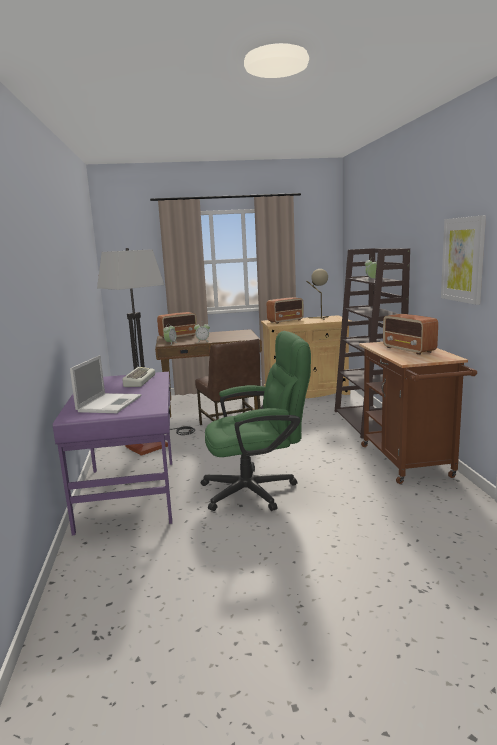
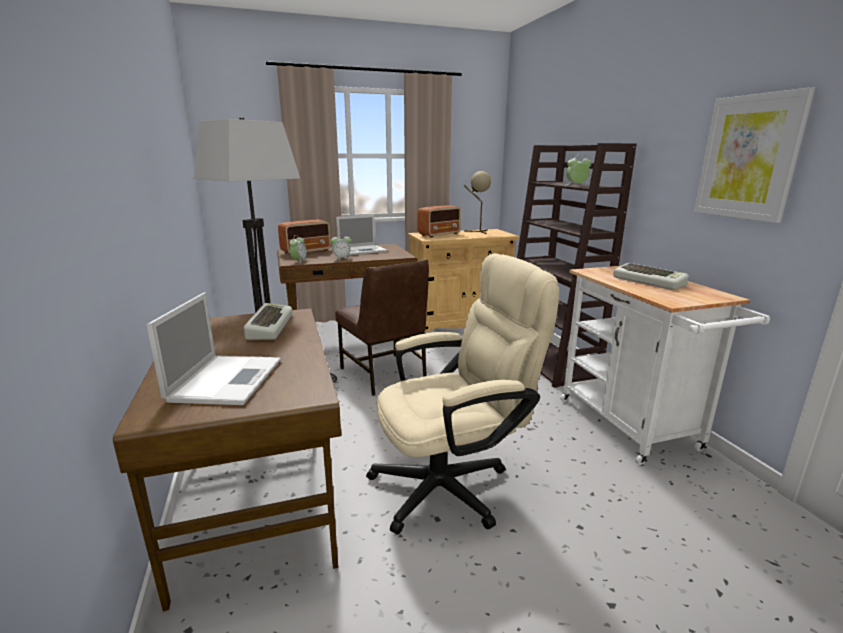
camera: 10 degrees left, 5 degrees up
purple desk [53,372,172,535] -> brown desk [113,309,341,611]
green office chair [201,331,311,511] -> beige office chair [366,253,559,535]
brown cart [359,342,477,484] -> white cart [560,266,770,465]
radio [383,314,438,355] -> keyboard [613,263,689,290]
none -> laptop [336,215,387,255]

